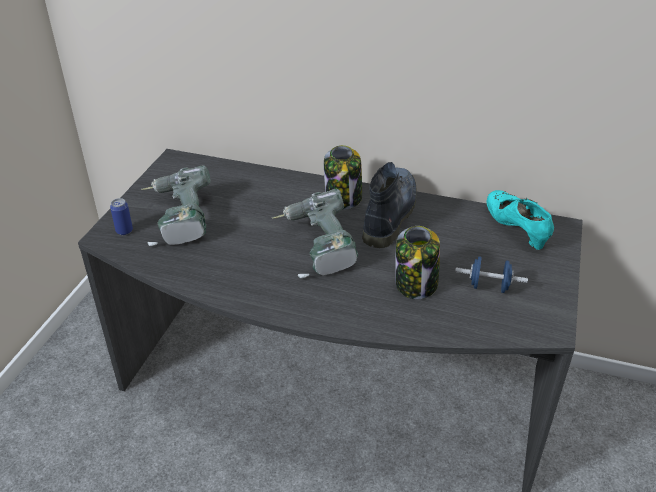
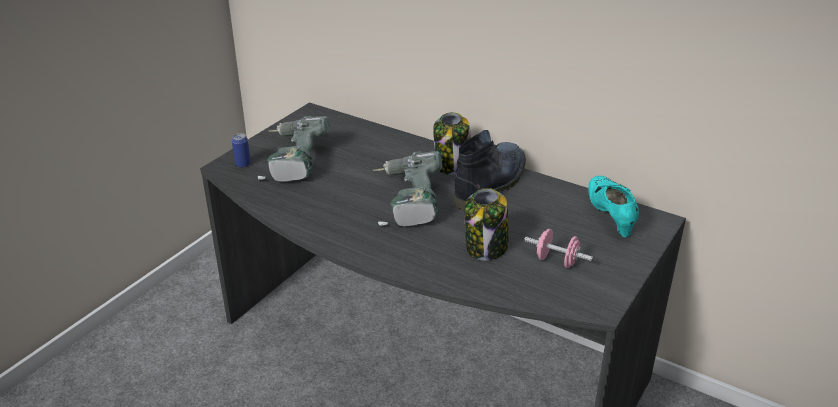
camera: 15 degrees right, 5 degrees down
blue dumbbell [455,257,528,293] -> pink dumbbell [524,229,593,268]

